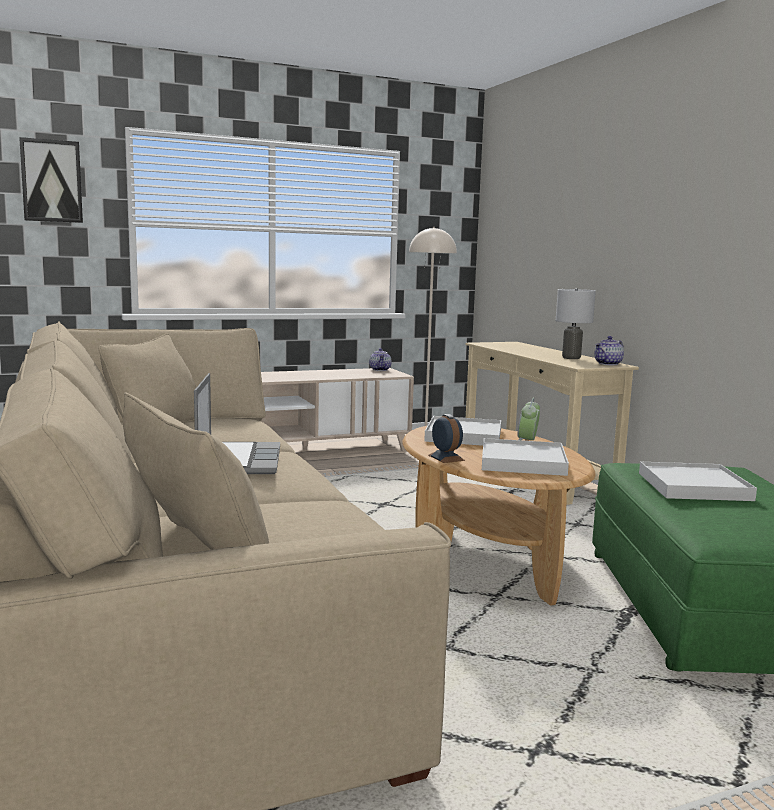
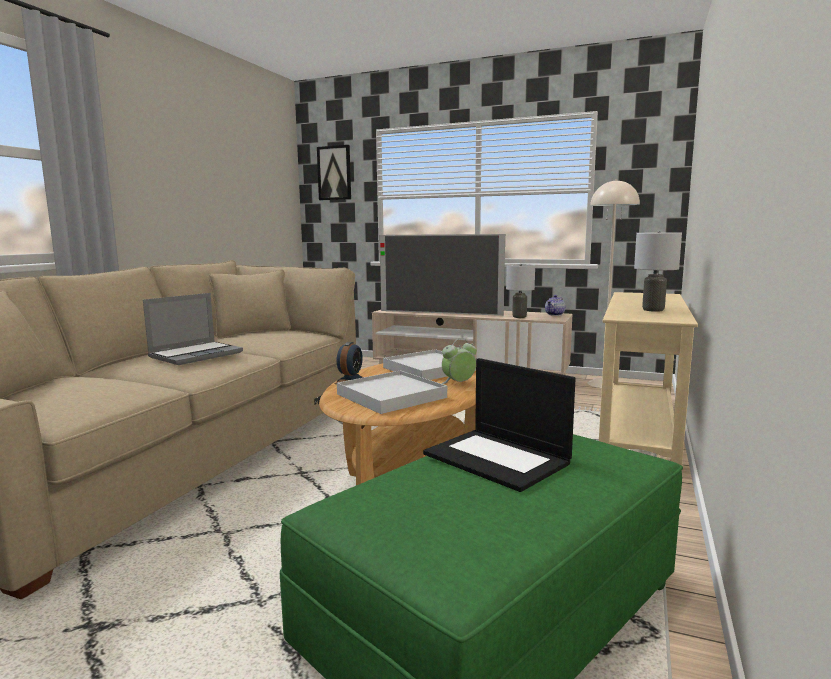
camera: 45 degrees right, 0 degrees up
teapot [594,336,624,365] -> none
white tray [639,462,757,501] -> laptop [423,358,576,492]
none -> television [380,234,505,316]
none -> white table lamp [506,264,535,318]

